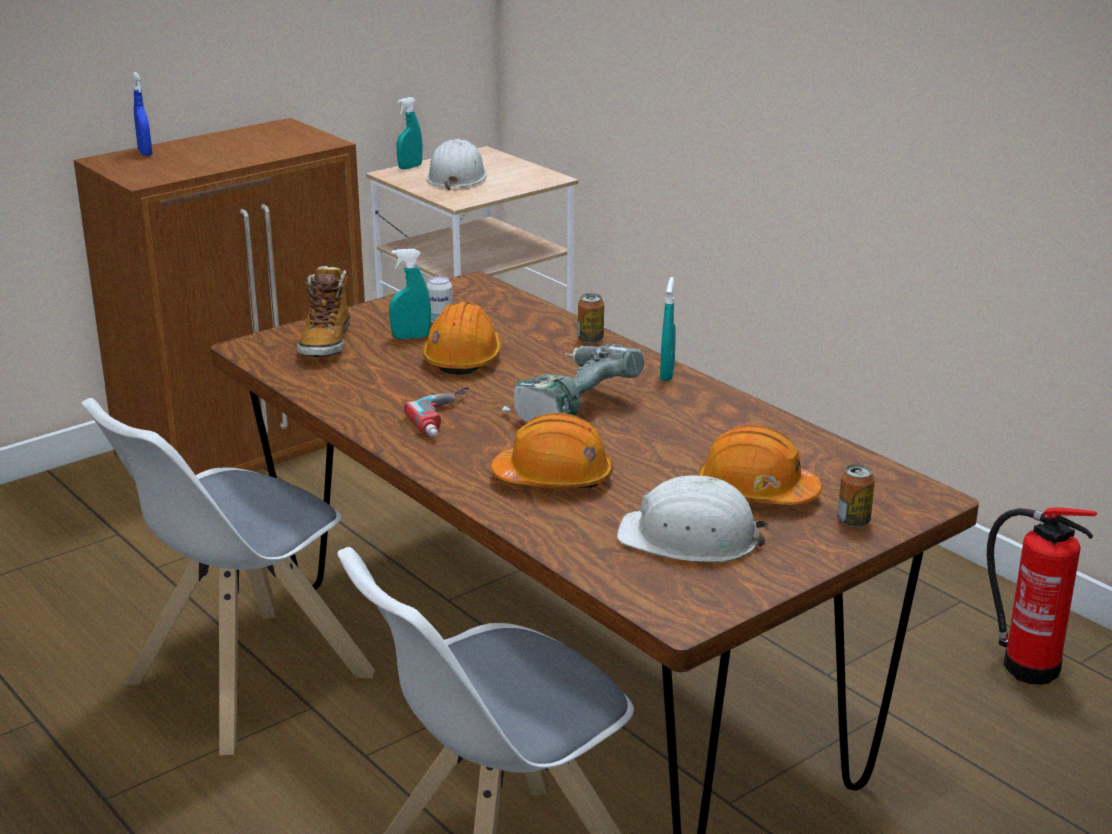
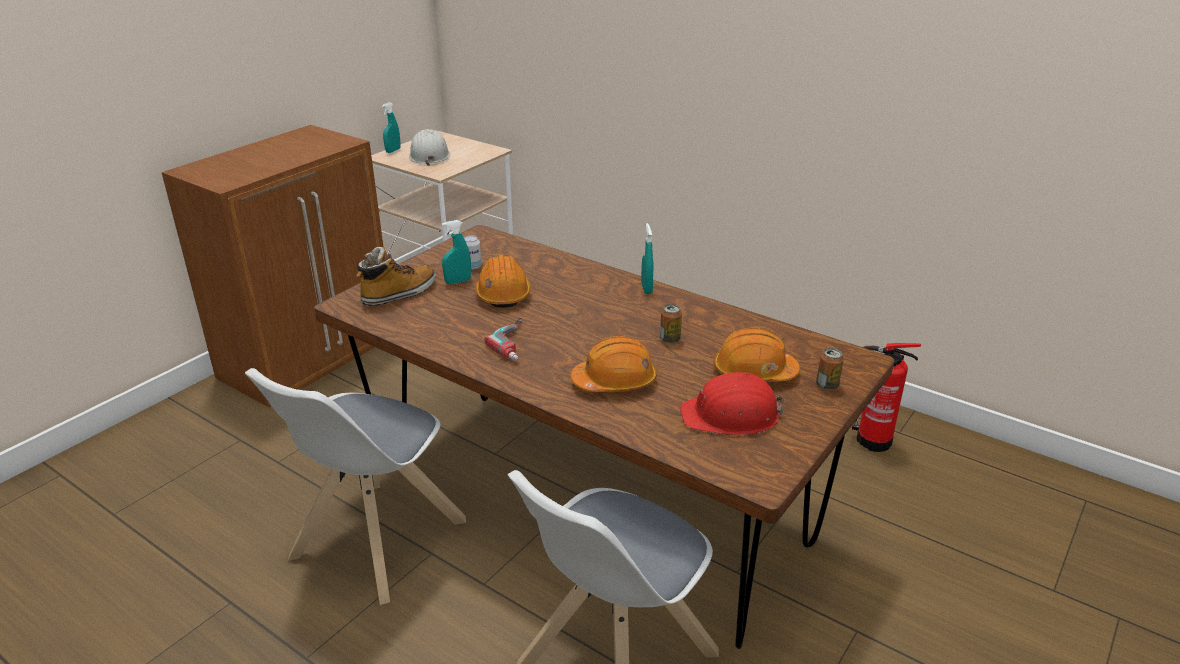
camera: 15 degrees left, 5 degrees up
blue spray bottle [132,72,152,156] -> none
boot [297,266,350,357] -> boot turned 120 degrees counterclockwise [356,247,436,306]
power drill [502,344,644,422] -> none
can [578,293,604,343] -> can moved to [660,304,682,343]
white hard hat [617,475,770,563] -> red hard hat [680,372,785,435]

